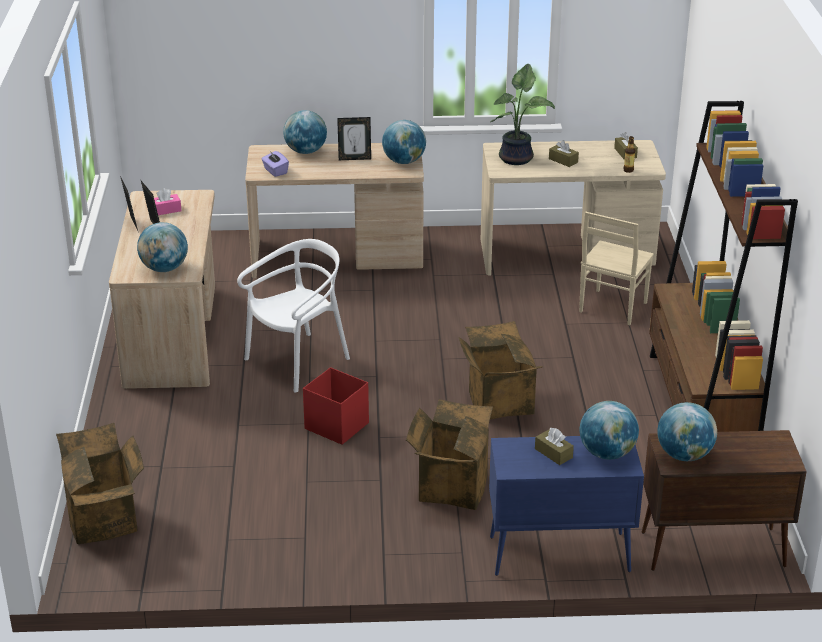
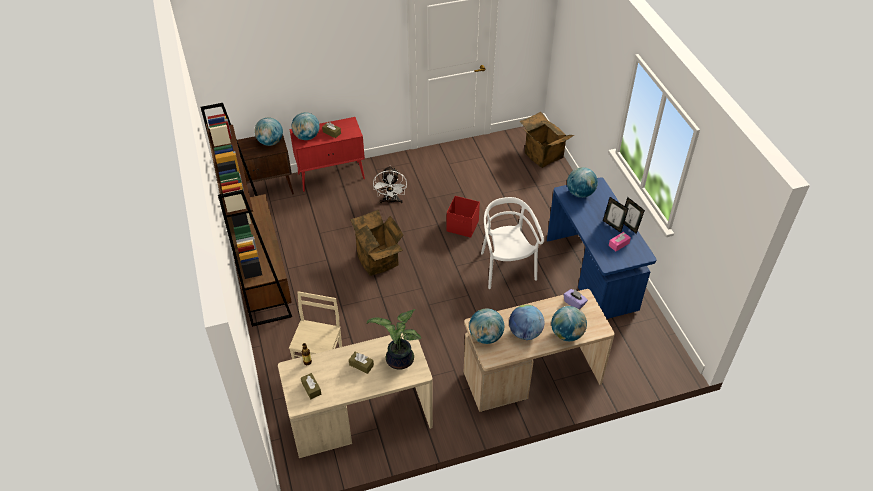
camera: 165 degrees right, 15 degrees up
beige desk [109,190,215,389] -> blue desk [547,177,657,319]
white chair [237,239,350,393] -> white chair turned 135 degrees clockwise [481,197,544,289]
picture frame [337,117,371,160] -> globe [509,305,544,340]
cardboard box [406,399,493,510] -> white fan [373,166,407,204]
blue cabinet [489,436,644,576] -> red cabinet [290,117,365,192]

